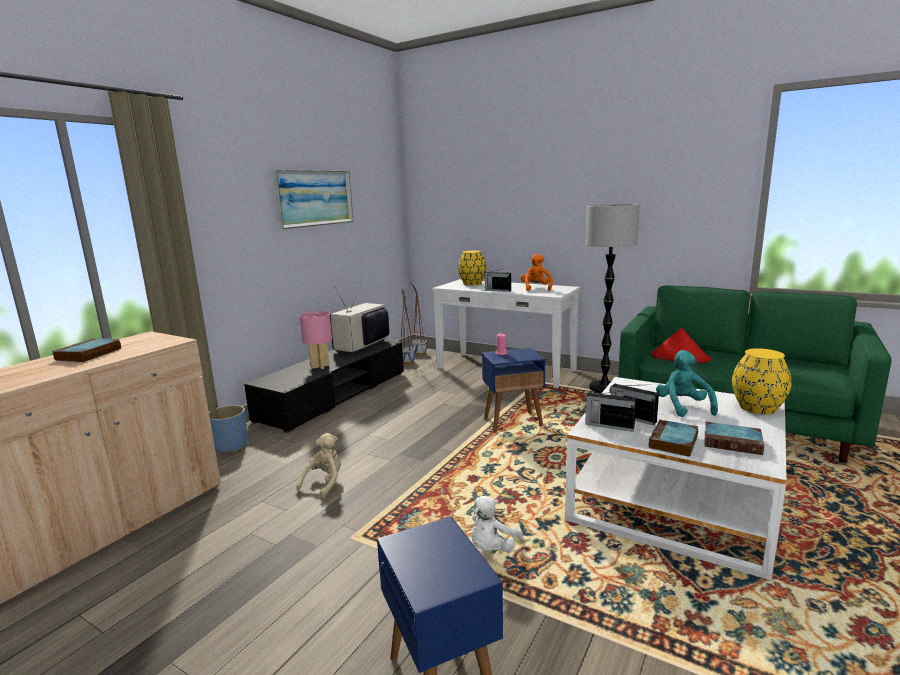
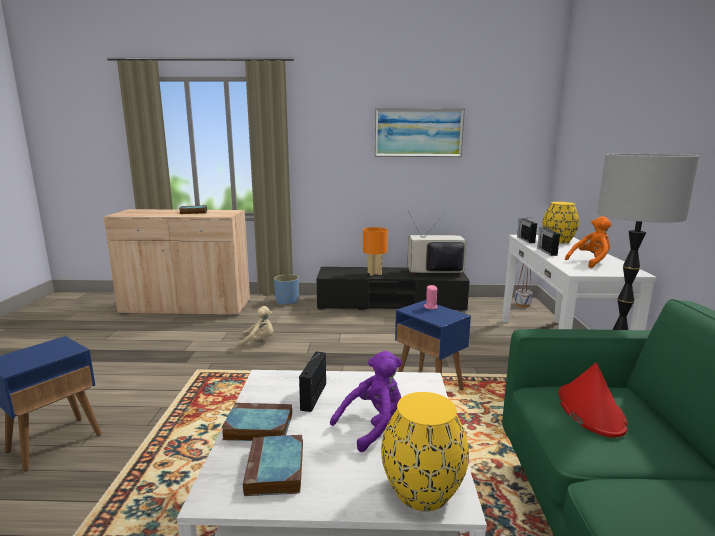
camera: 60 degrees right, 0 degrees up
pink table lamp [300,311,332,369] -> orange table lamp [363,227,388,276]
planter [401,289,415,365] -> none
white plush toy [472,495,524,552] -> none
radio [585,391,636,432] -> radio moved to [517,217,537,243]
turquoise plush toy [656,350,718,417] -> purple plush toy [330,351,402,452]

